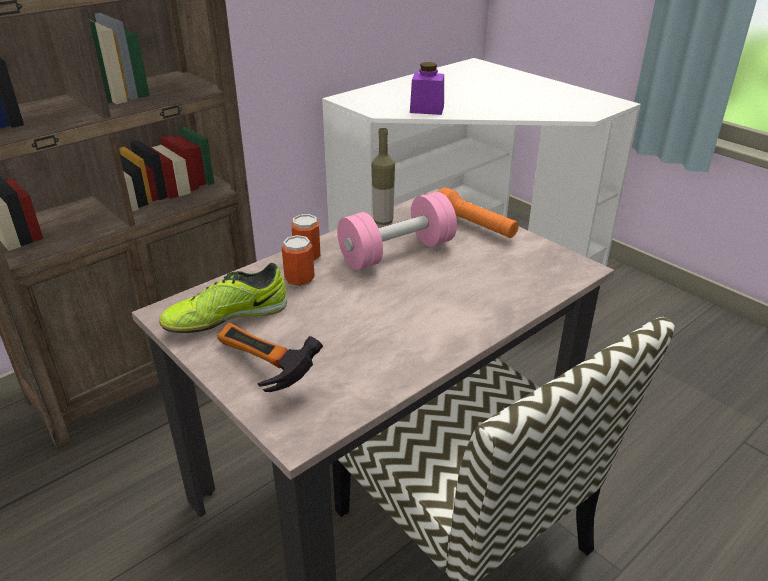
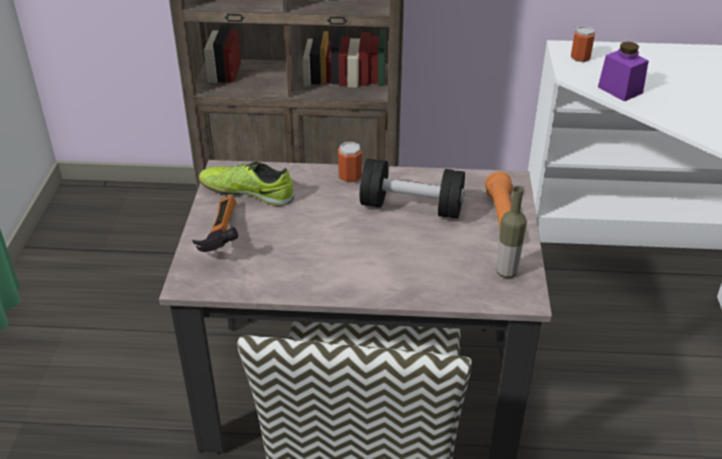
camera: 45 degrees right, 5 degrees up
can [282,235,315,287] -> can moved to [571,26,595,62]
pink dumbbell [337,192,457,270] -> black dumbbell [360,159,465,219]
bottle [372,128,395,225] -> bottle moved to [496,187,527,278]

